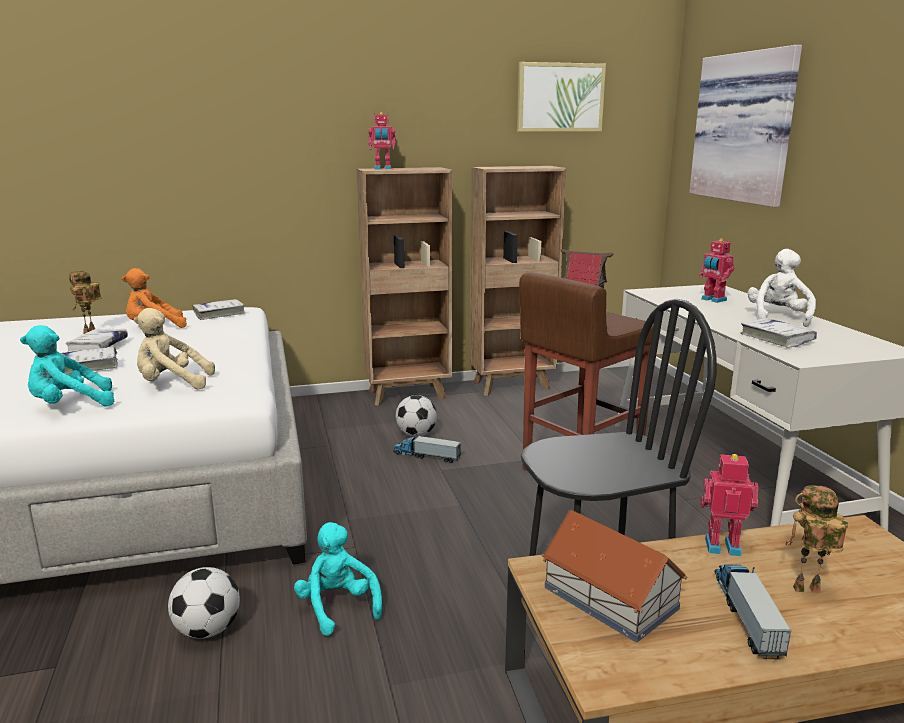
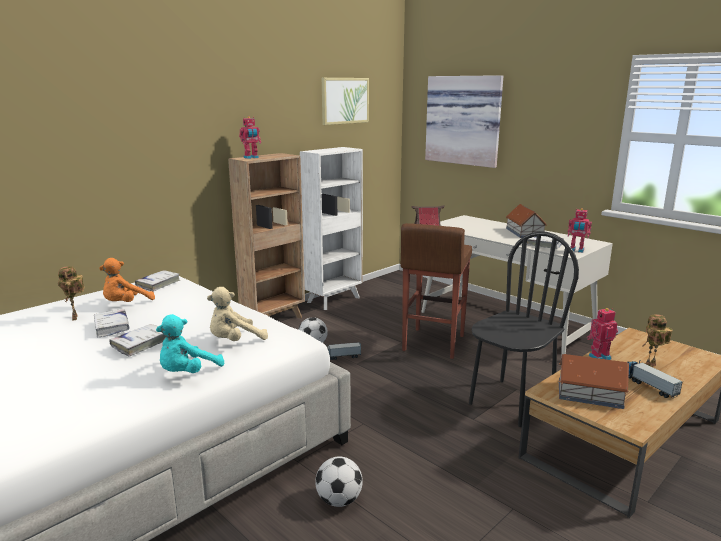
camera: 30 degrees left, 0 degrees up
turquoise plush toy [294,522,382,636] -> none
brown bookcase [470,166,566,396] -> white bookcase [300,147,363,310]
toy robot [699,238,735,303] -> toy robot moved to [568,208,592,253]
white plush toy [748,249,816,327] -> toy house [506,204,547,238]

